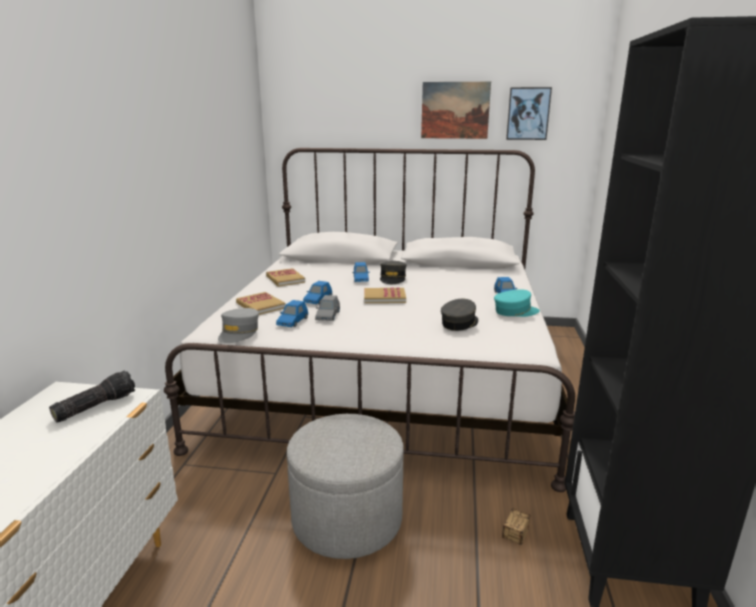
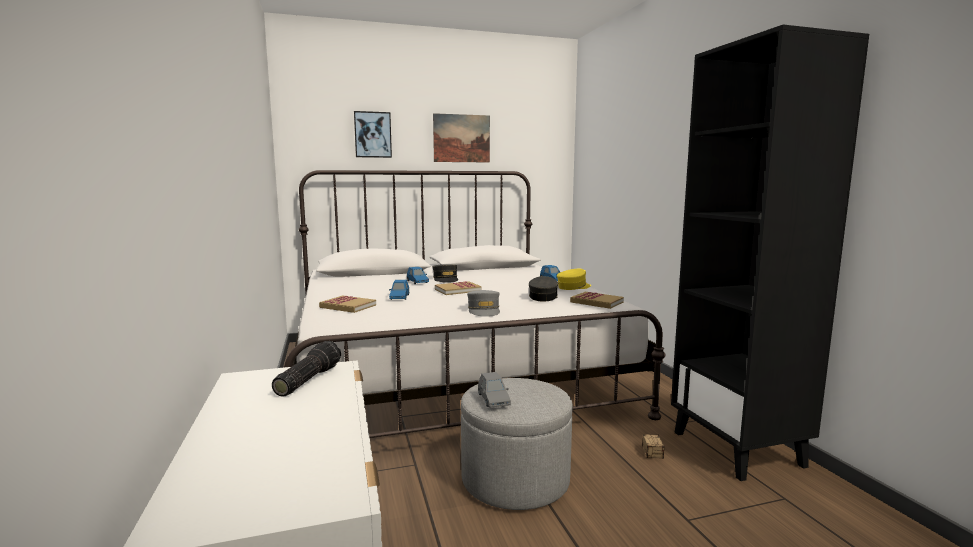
camera: 25 degrees left, 10 degrees down
grey cap [218,308,259,343] -> grey cap moved to [467,290,500,317]
book [266,268,305,287] -> book moved to [570,292,624,309]
blue toy car [276,300,308,327] -> none
grey toy car [315,295,340,321] -> grey toy car moved to [478,372,511,408]
turquoise cap [494,289,540,317] -> yellow cap [557,269,591,290]
picture [506,87,552,140] -> picture moved to [354,111,392,158]

